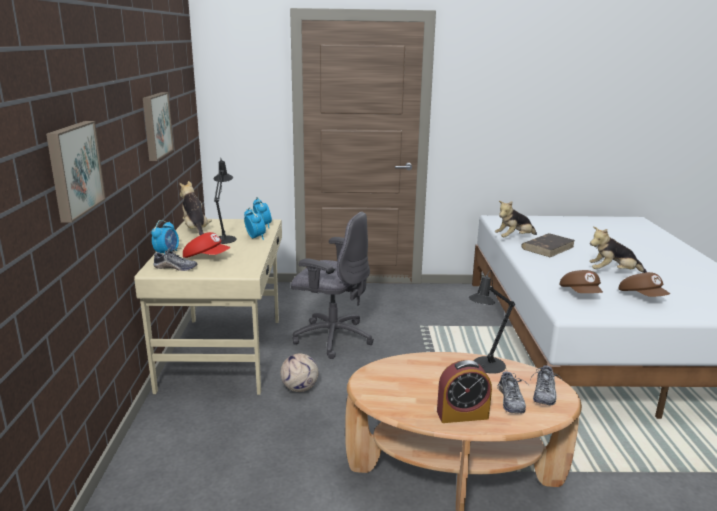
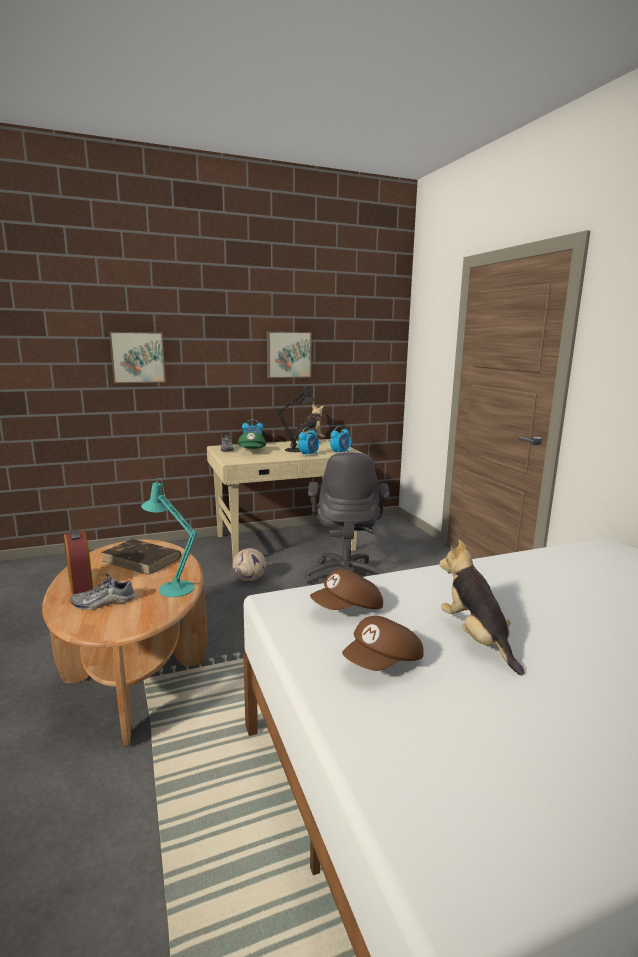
camera: 70 degrees right, 5 degrees down
red cap [183,232,230,258] -> green cap [238,432,266,449]
black table lamp [469,270,515,374] -> turquoise table lamp [141,478,197,597]
plush toy [495,201,537,237] -> none
brown book [521,233,575,257] -> brown book moved to [101,539,181,575]
shoe [531,364,562,405] -> none

